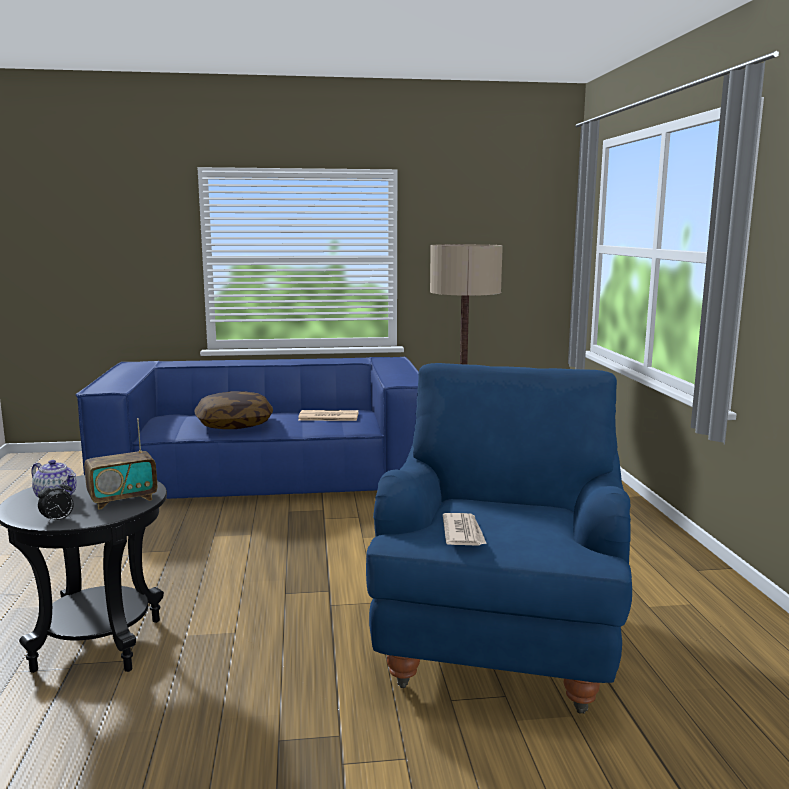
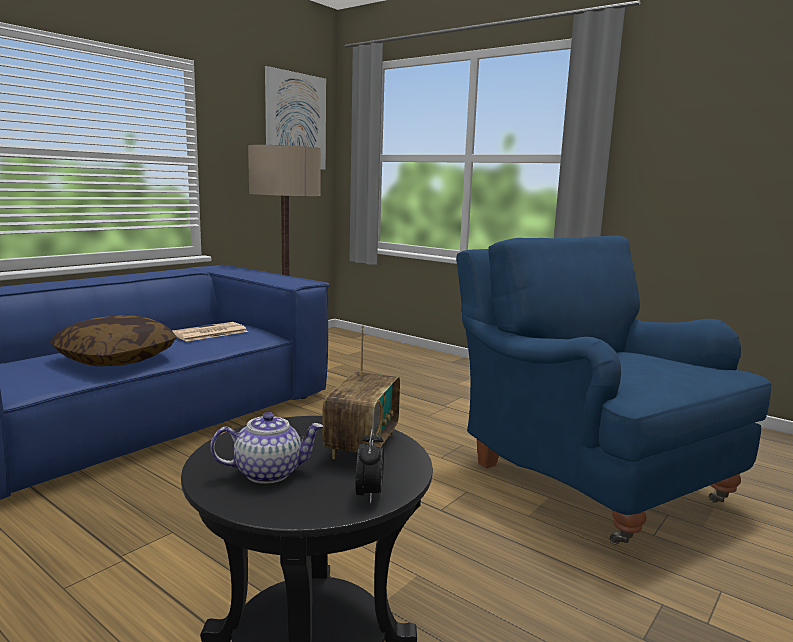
camera: 45 degrees left, 0 degrees up
newspaper [443,513,486,546] -> none
none -> picture [265,66,326,170]

